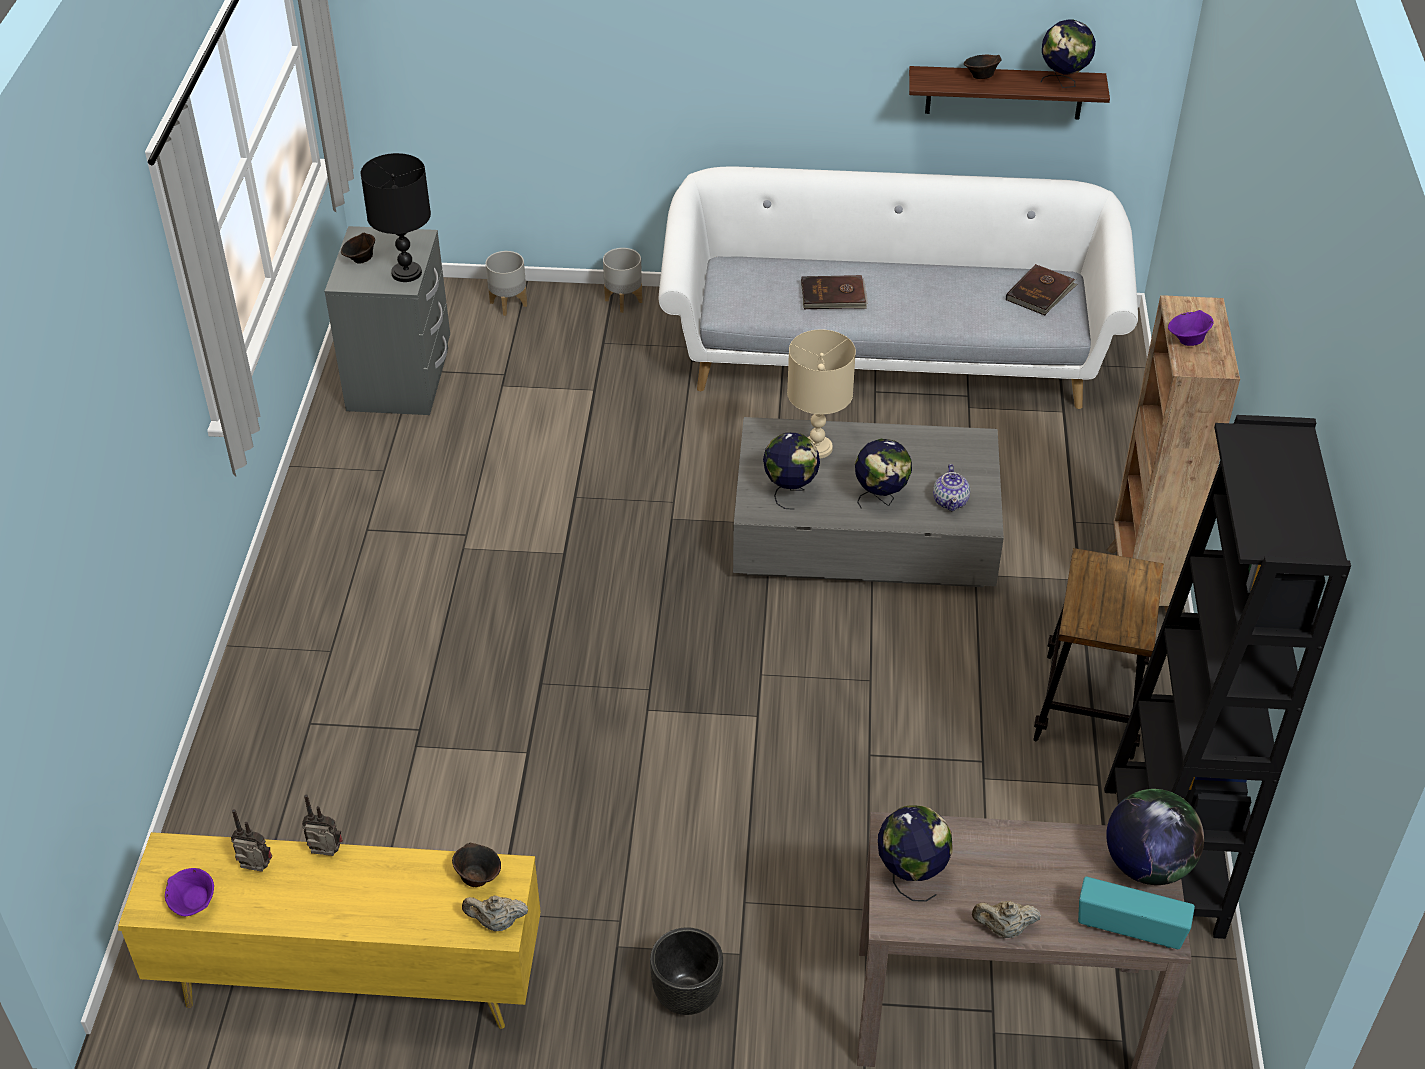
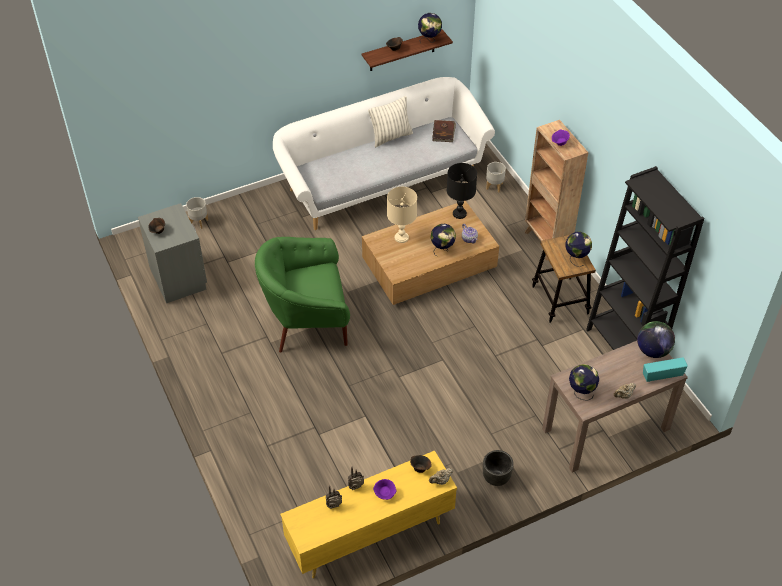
camera: 30 degrees left, 5 degrees up
purple bowl [165,868,214,916] -> purple bowl moved to [373,479,396,500]
black table lamp [360,153,431,282] -> black table lamp moved to [447,163,477,219]
grey planter [603,248,643,313] -> grey planter moved to [486,162,506,193]
grey coffee table [733,417,1004,587] -> brown coffee table [362,201,499,305]
globe [763,433,820,510] -> globe moved to [565,231,592,267]
brown book [801,275,868,309] -> none
none -> green armchair [255,237,350,353]
none -> pillow [368,96,413,147]

